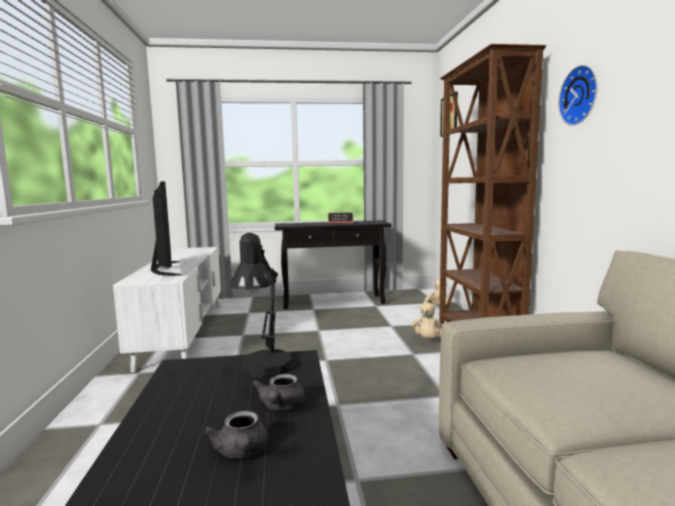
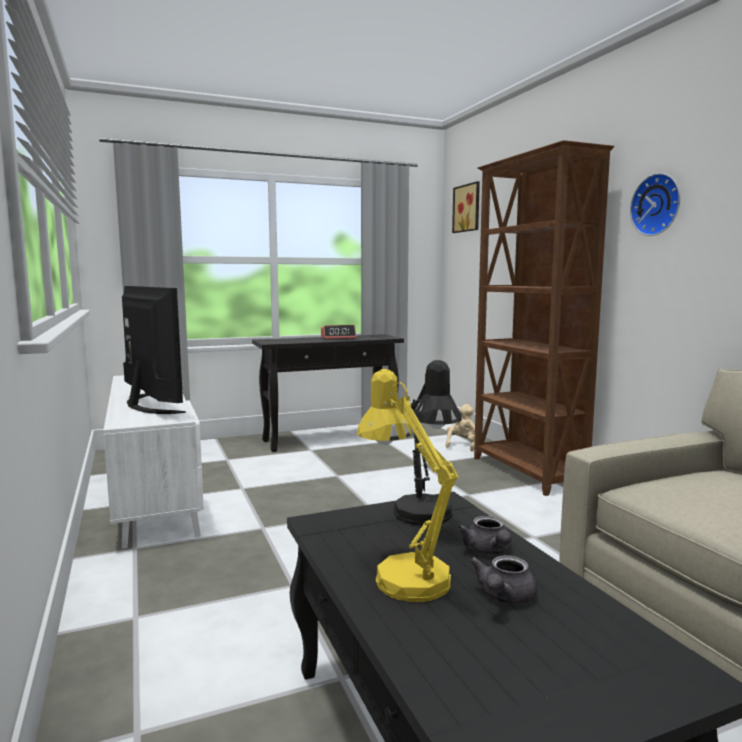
camera: 15 degrees left, 0 degrees up
grey teapot [203,411,268,459] -> grey teapot turned 60 degrees clockwise [470,555,537,605]
beige plush toy [412,303,442,338] -> none
none -> yellow table lamp [357,369,458,602]

